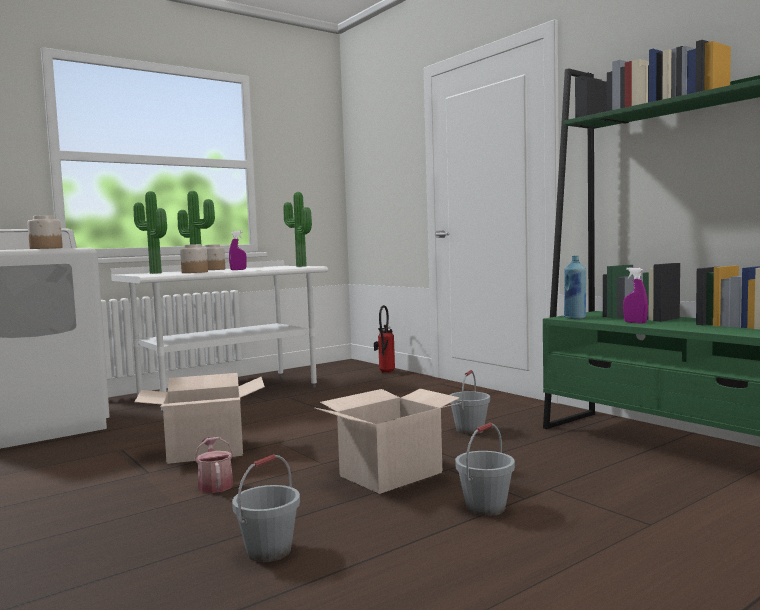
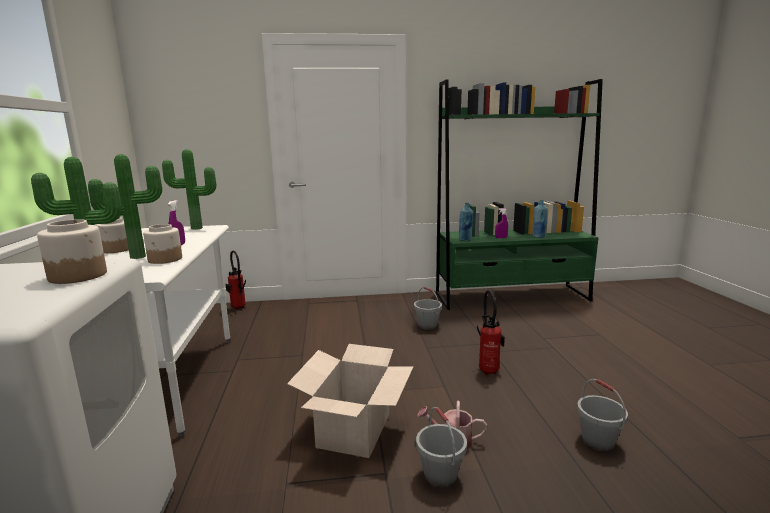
camera: 60 degrees left, 10 degrees up
cardboard box [314,389,462,494] -> fire extinguisher [477,290,505,375]
grey bucket [455,423,515,516] -> grey bucket moved to [416,407,467,488]
none -> blue bottle [533,200,548,238]

